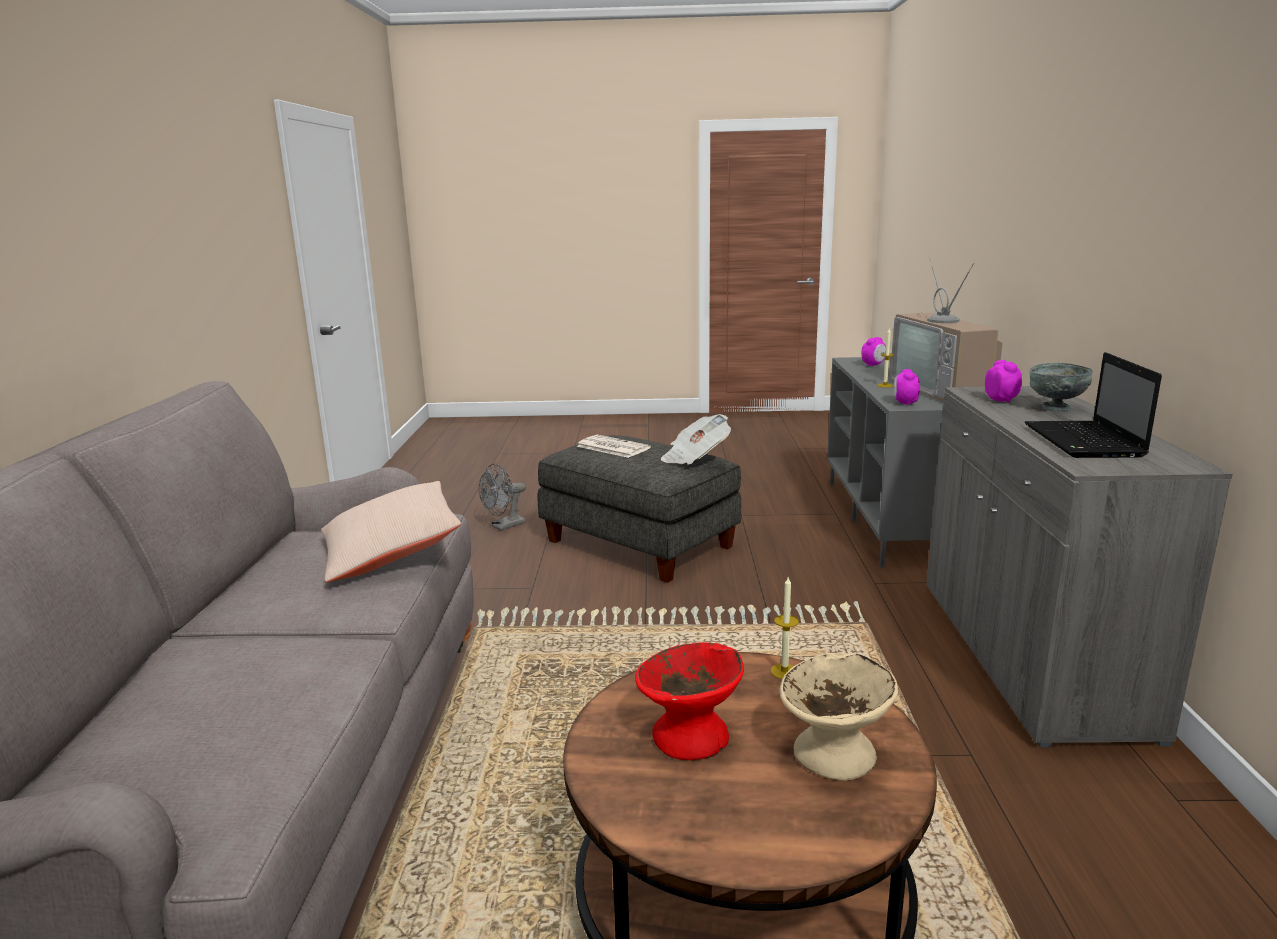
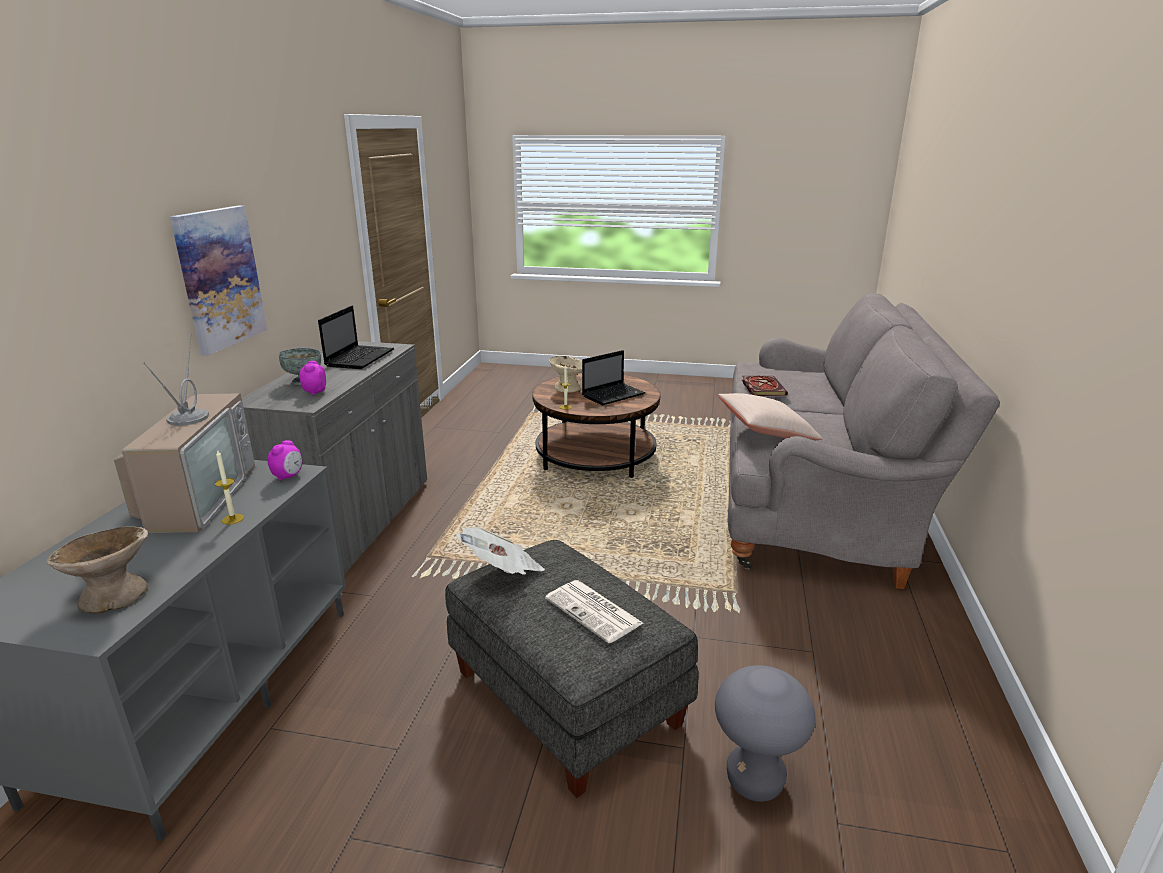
camera: 170 degrees left, 5 degrees up
grey fan [479,464,526,531] -> grey stool [715,665,815,802]
red bowl [635,642,744,760] -> laptop [582,350,645,405]
alarm clock [861,337,886,366] -> beige bowl [46,526,148,614]
none -> picture [170,206,267,356]
none -> book [742,375,788,396]

